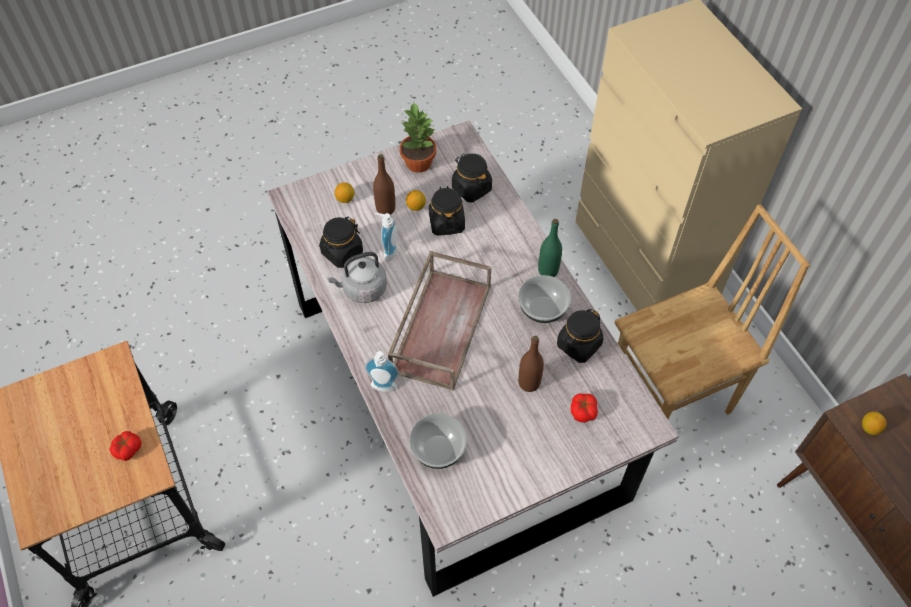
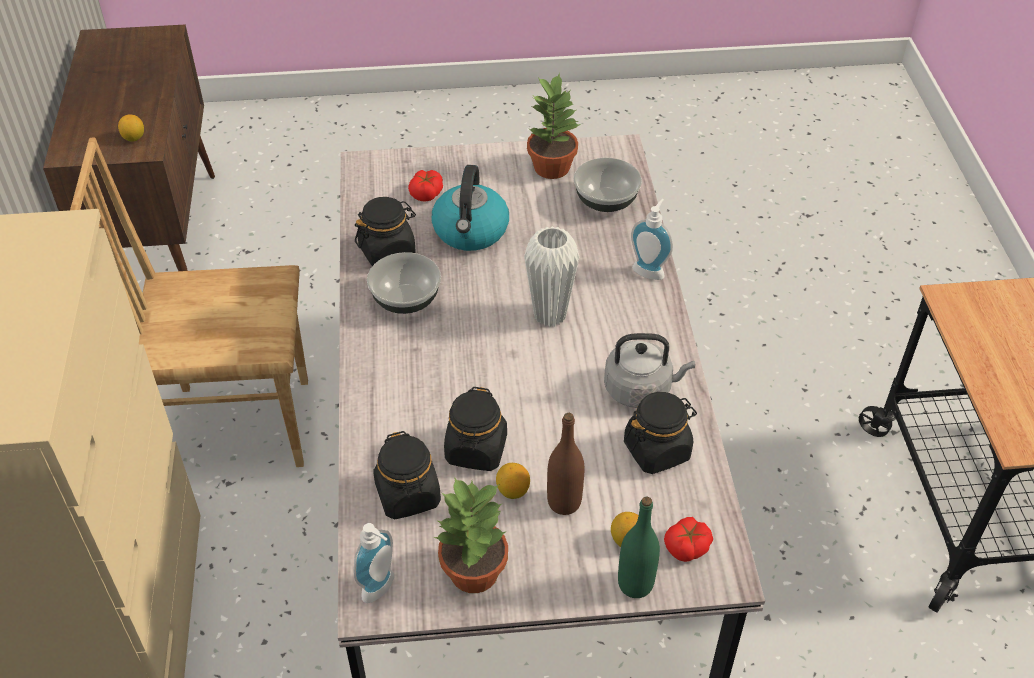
camera: 160 degrees left, 10 degrees down
tomato [110,431,142,461] -> tomato moved to [664,517,713,562]
soap dispenser [375,213,397,262] -> soap dispenser moved to [354,523,394,603]
brown tray [388,251,492,391] -> white vase [524,226,579,327]
brown bottle [518,336,544,392] -> kettle [431,165,509,251]
green bottle [538,219,562,277] -> green bottle moved to [618,497,660,598]
none -> potted plant [527,73,581,179]

